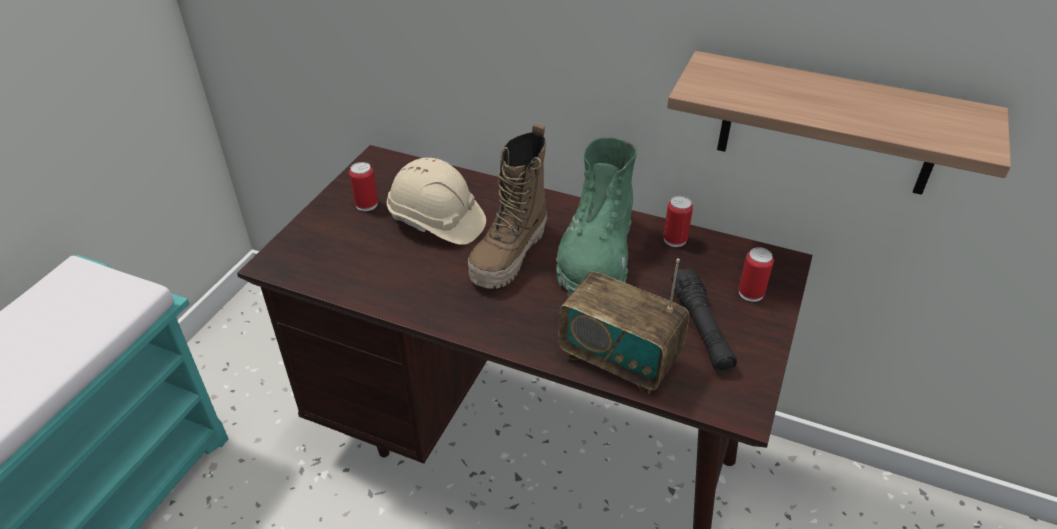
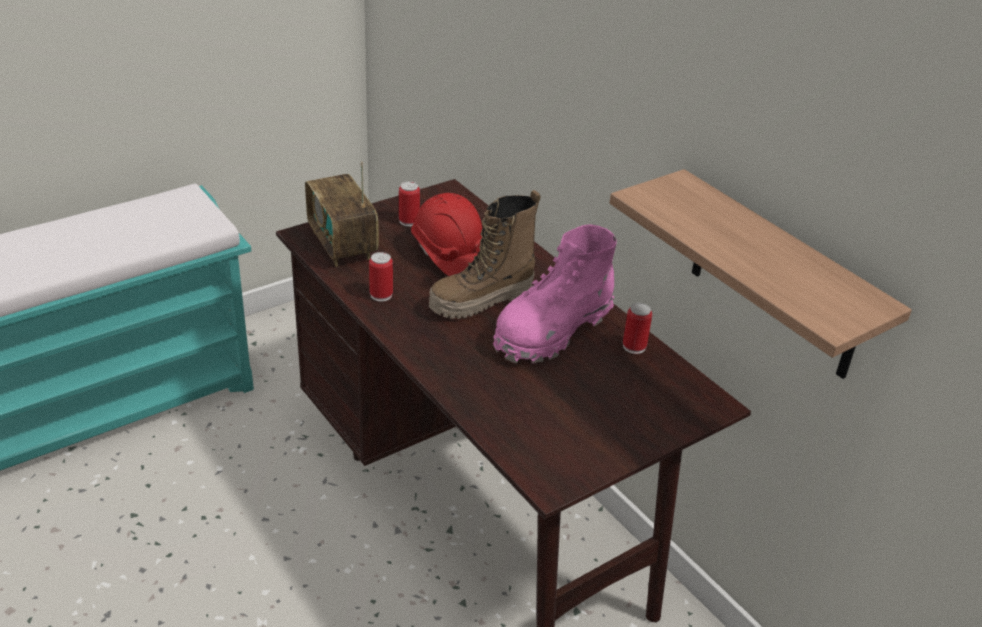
camera: 30 degrees right, 5 degrees down
beige hard hat [387,158,486,245] -> red hard hat [411,193,483,276]
green boot [556,137,637,297] -> pink boot [493,224,617,363]
radio [558,258,689,395] -> radio moved to [305,161,379,267]
black flashlight [671,268,737,373] -> none
can [739,247,774,302] -> can moved to [369,252,393,302]

